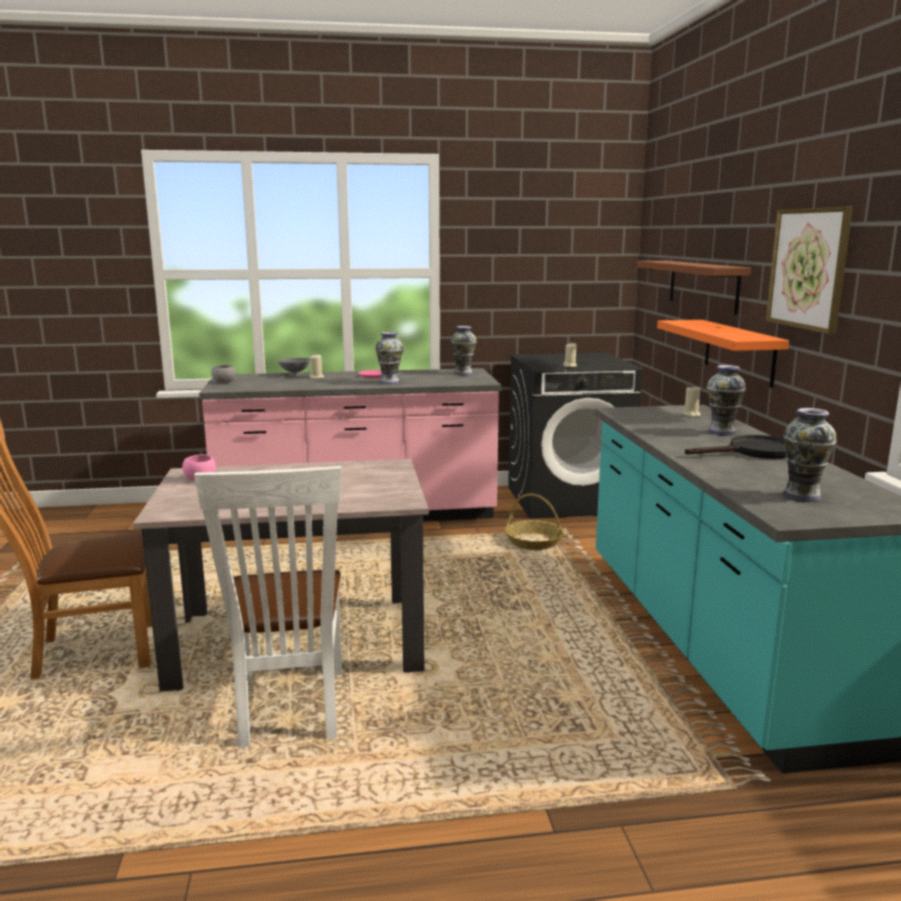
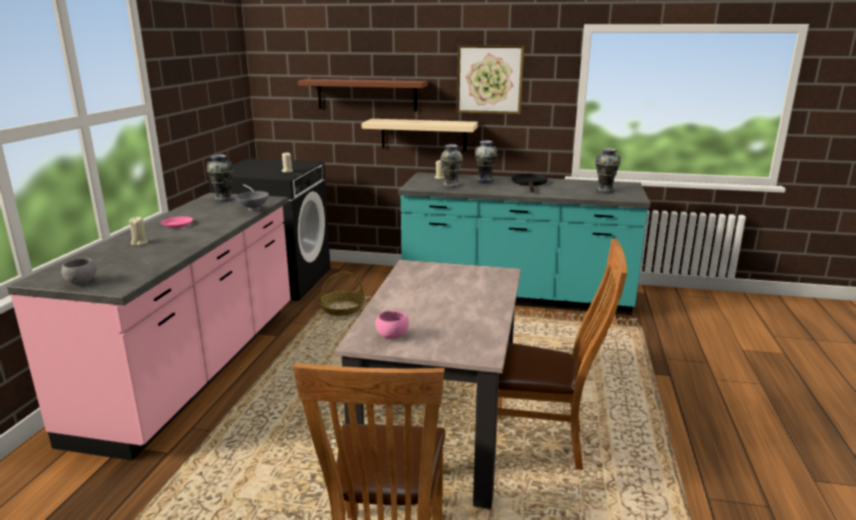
camera: 70 degrees left, 5 degrees up
white chair [194,466,342,748] -> brown chair [495,238,627,470]
grey bowl [278,358,310,376] -> grey bowl moved to [236,191,269,211]
vase [375,332,404,384] -> vase moved to [440,144,463,188]
orange shelf [657,320,789,388] -> beige shelf [361,119,478,151]

